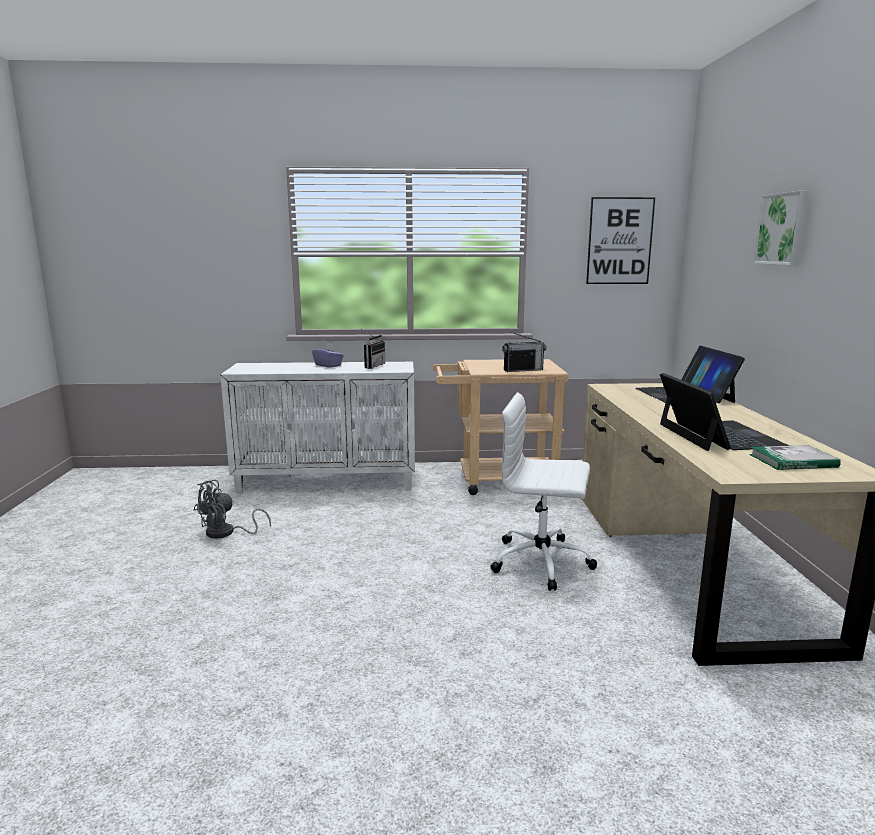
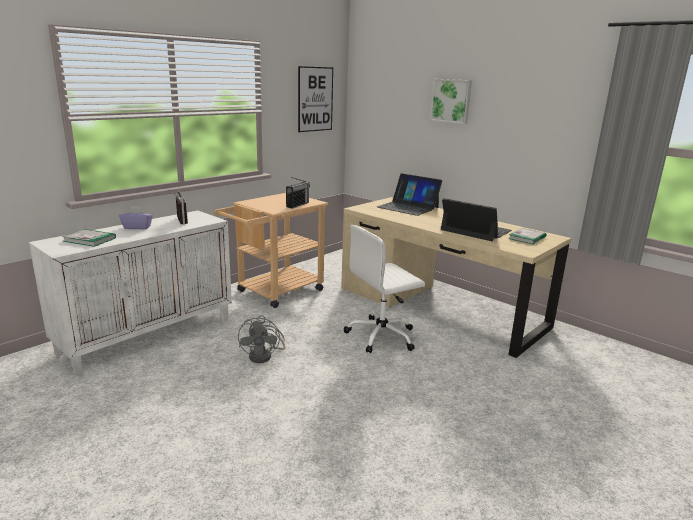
camera: 45 degrees left, 5 degrees up
grey fan [194,480,271,539] -> grey fan moved to [238,315,285,363]
none -> book [62,229,116,247]

